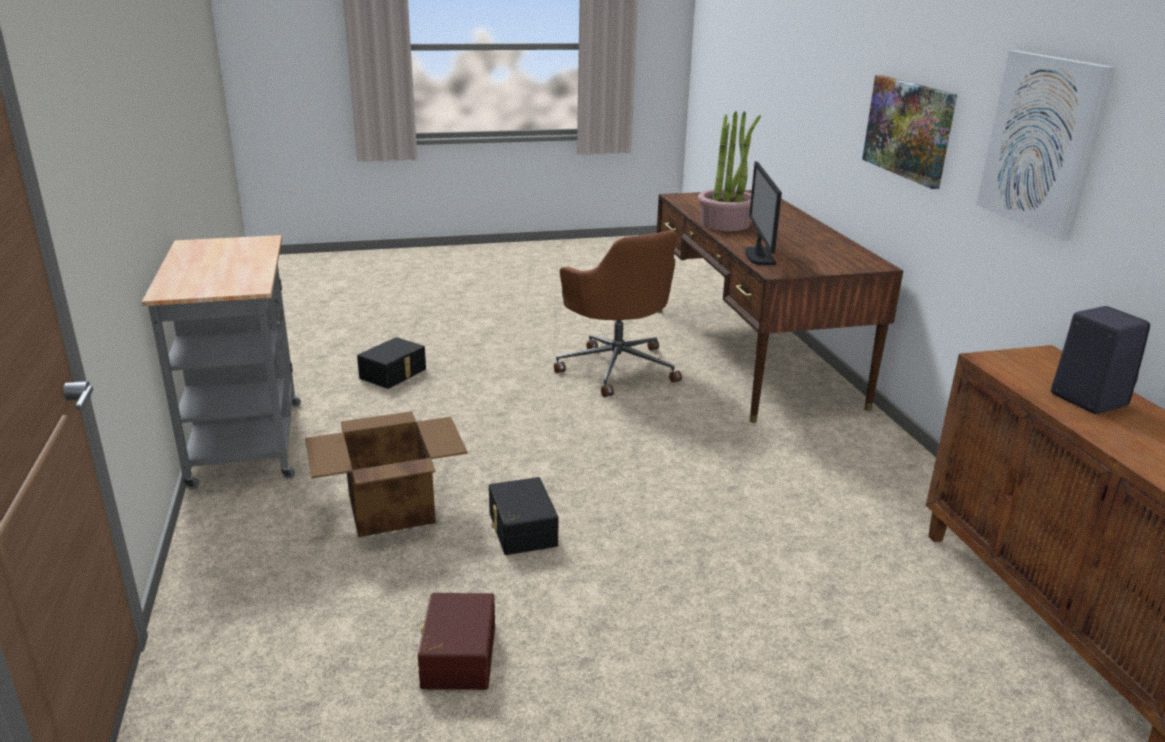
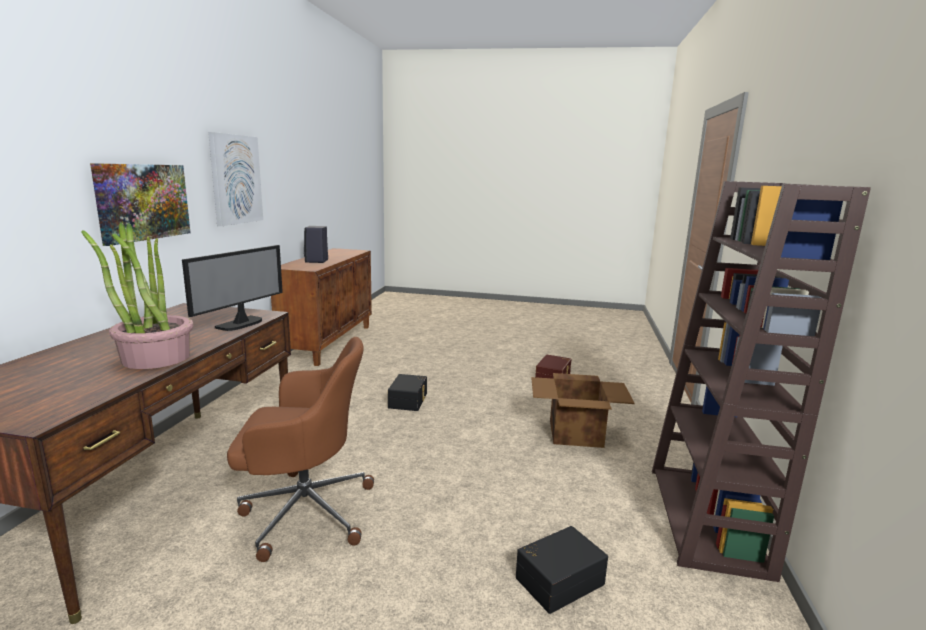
camera: 155 degrees left, 10 degrees down
grey cart [142,235,301,490] -> brown bookcase [652,181,871,582]
black storage box [489,477,558,555] -> black storage box moved to [388,374,427,411]
brown office chair [554,230,682,397] -> brown office chair turned 90 degrees clockwise [227,337,374,562]

